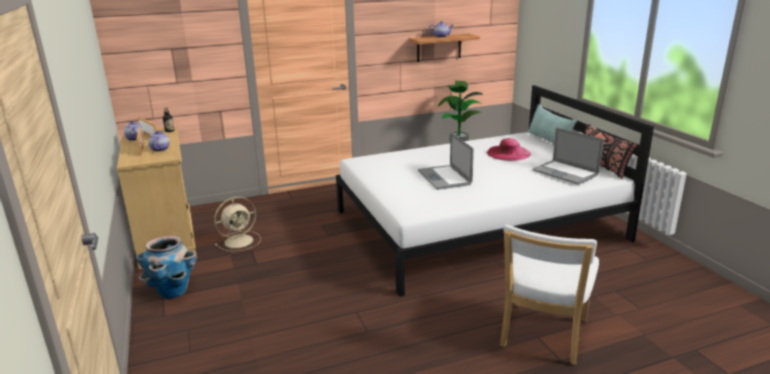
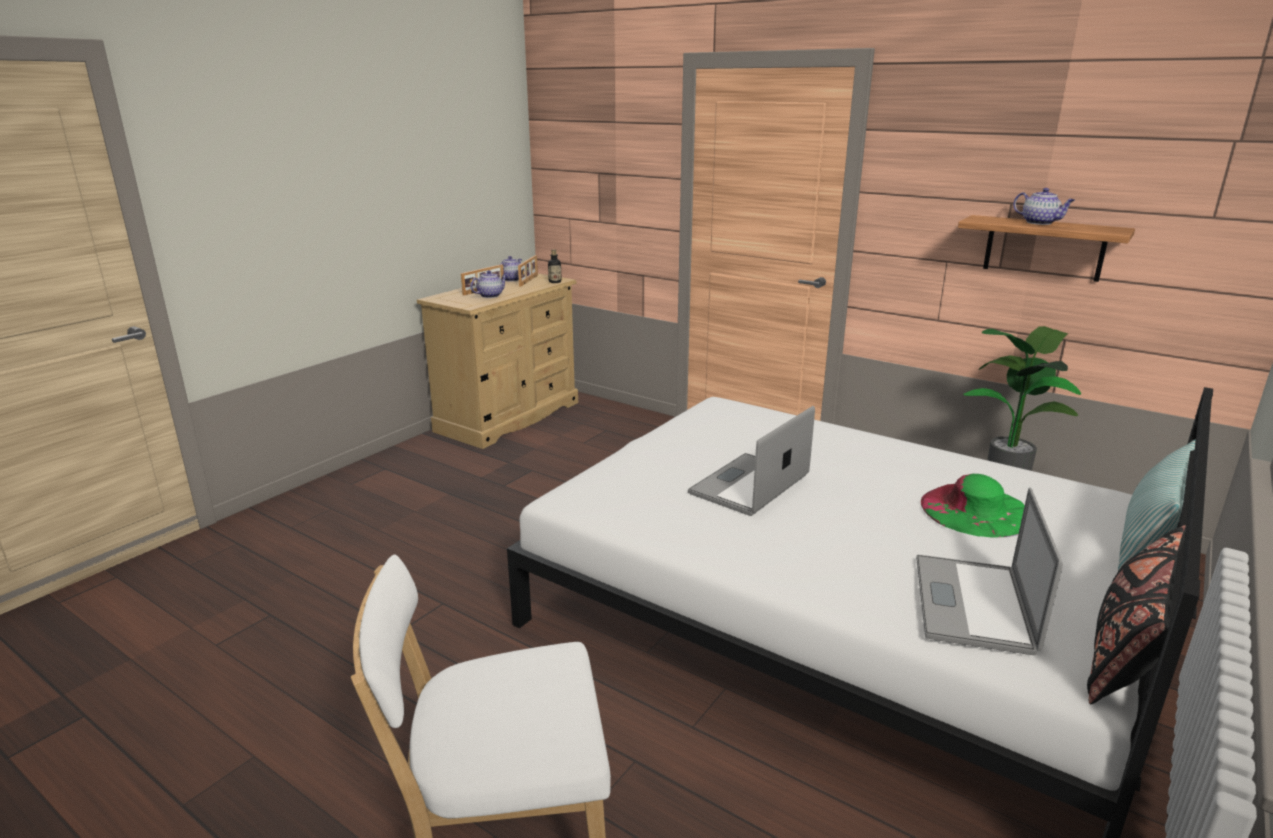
camera: 55 degrees right, 0 degrees up
planter [136,236,196,299] -> none
beige fan [214,197,261,251] -> none
pink hat [487,138,531,161] -> green hat [921,474,1025,538]

